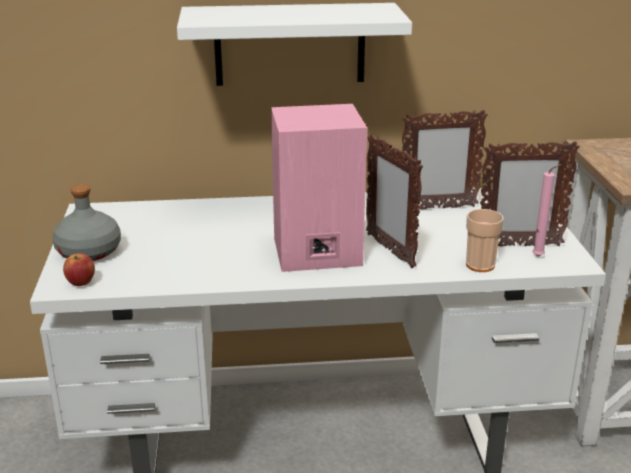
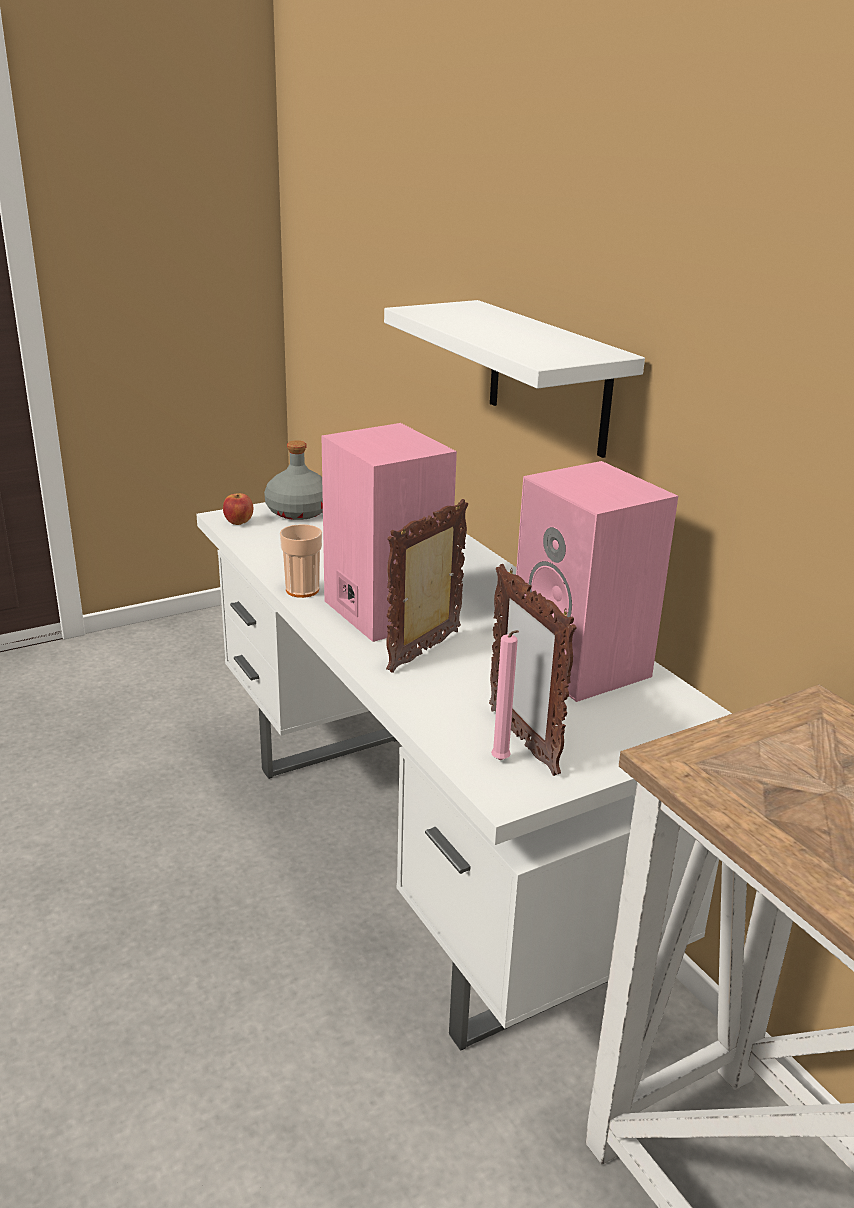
camera: 65 degrees right, 0 degrees up
picture frame [402,109,488,209] -> pink speaker [516,461,678,702]
cup [466,209,504,272] -> cup moved to [280,524,322,598]

